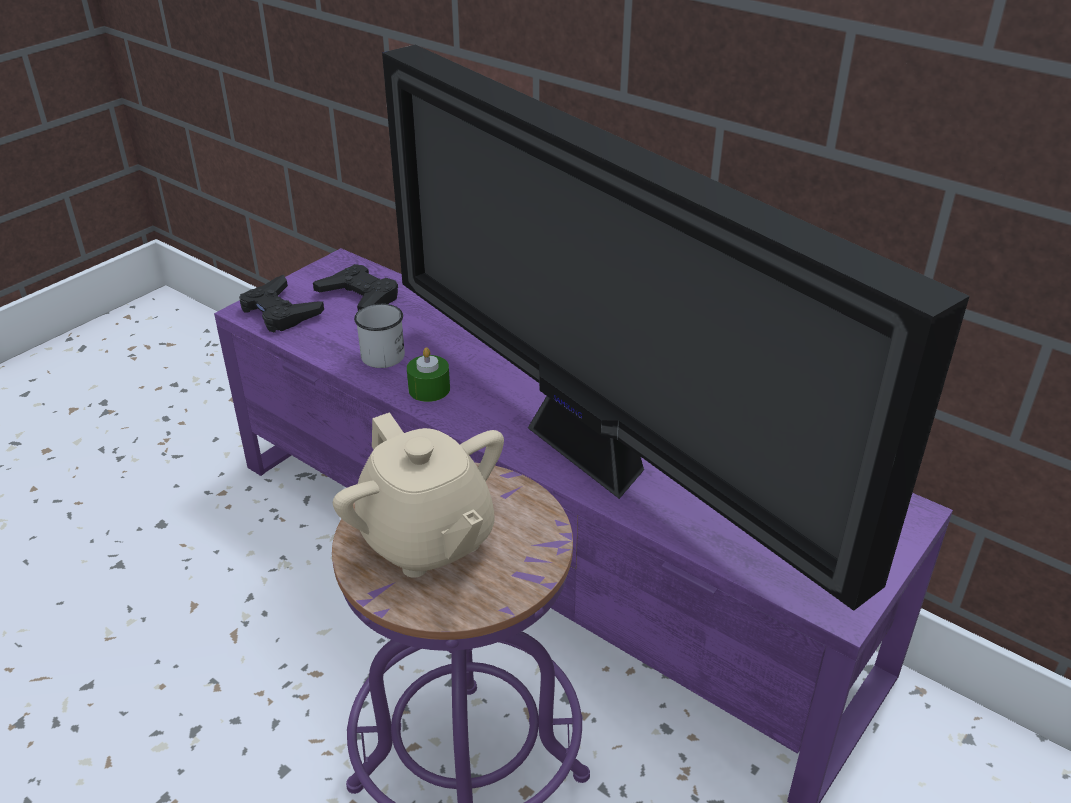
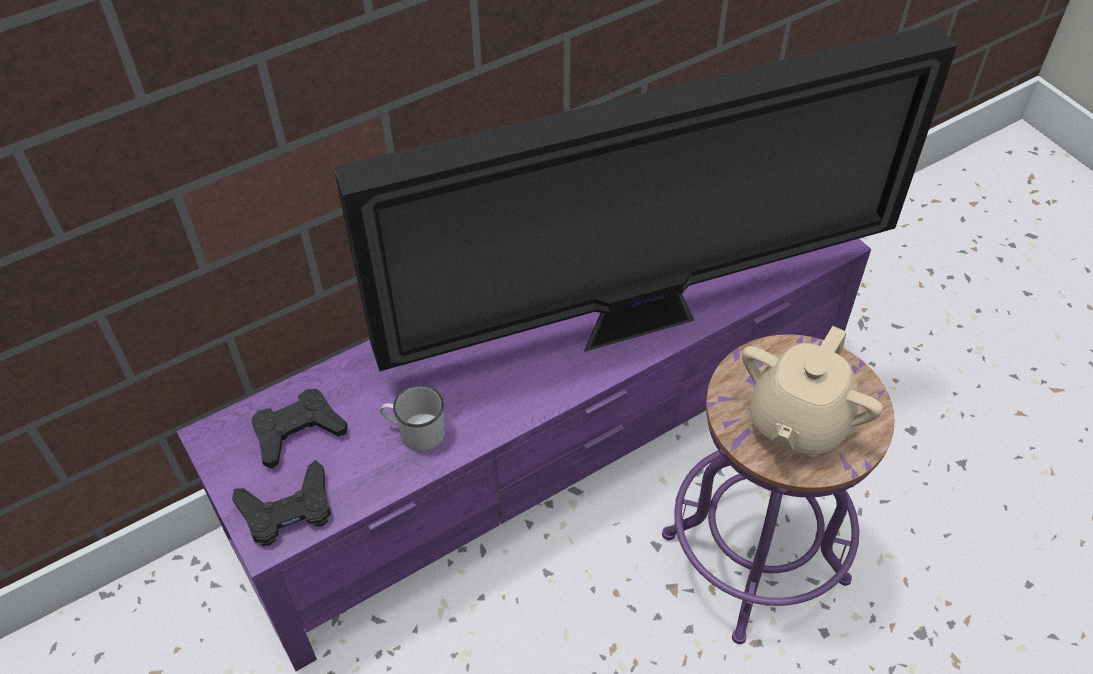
camera: 70 degrees left, 15 degrees up
beige teapot [333,412,504,578] -> beige teapot turned 135 degrees clockwise [742,326,883,457]
green candle [407,347,450,402] -> none

